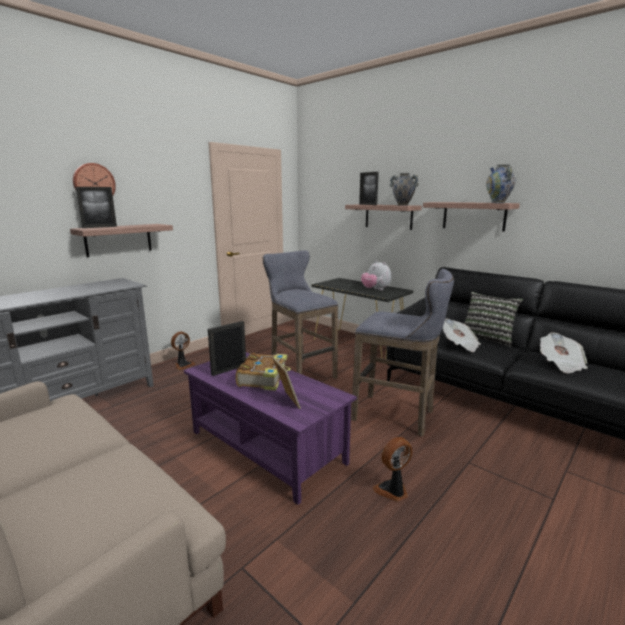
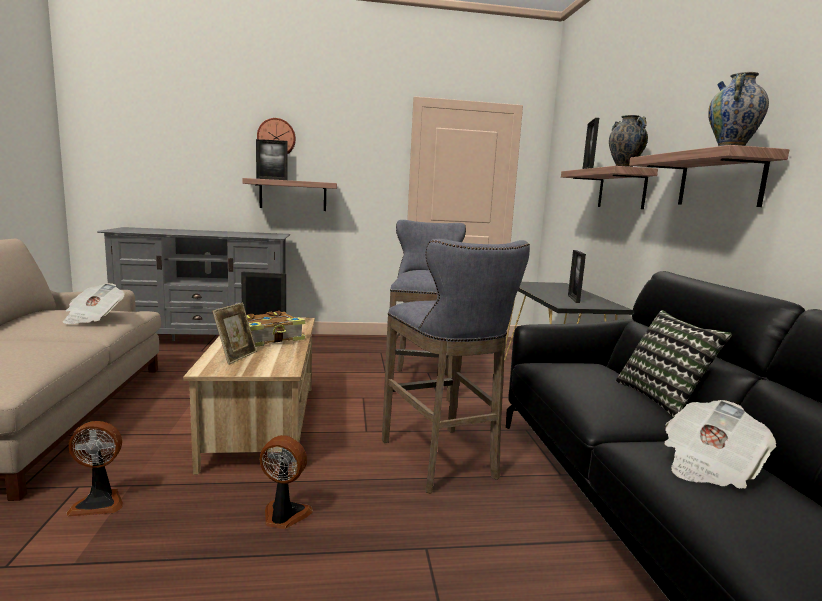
camera: 40 degrees right, 5 degrees down
fan [171,332,195,370] -> fan moved to [66,421,123,517]
purple coffee table [184,352,357,505] -> beige coffee table [183,317,315,474]
plush toy [361,261,391,291] -> picture frame [568,250,586,303]
newspaper [442,318,481,352] -> newspaper moved to [63,283,125,324]

